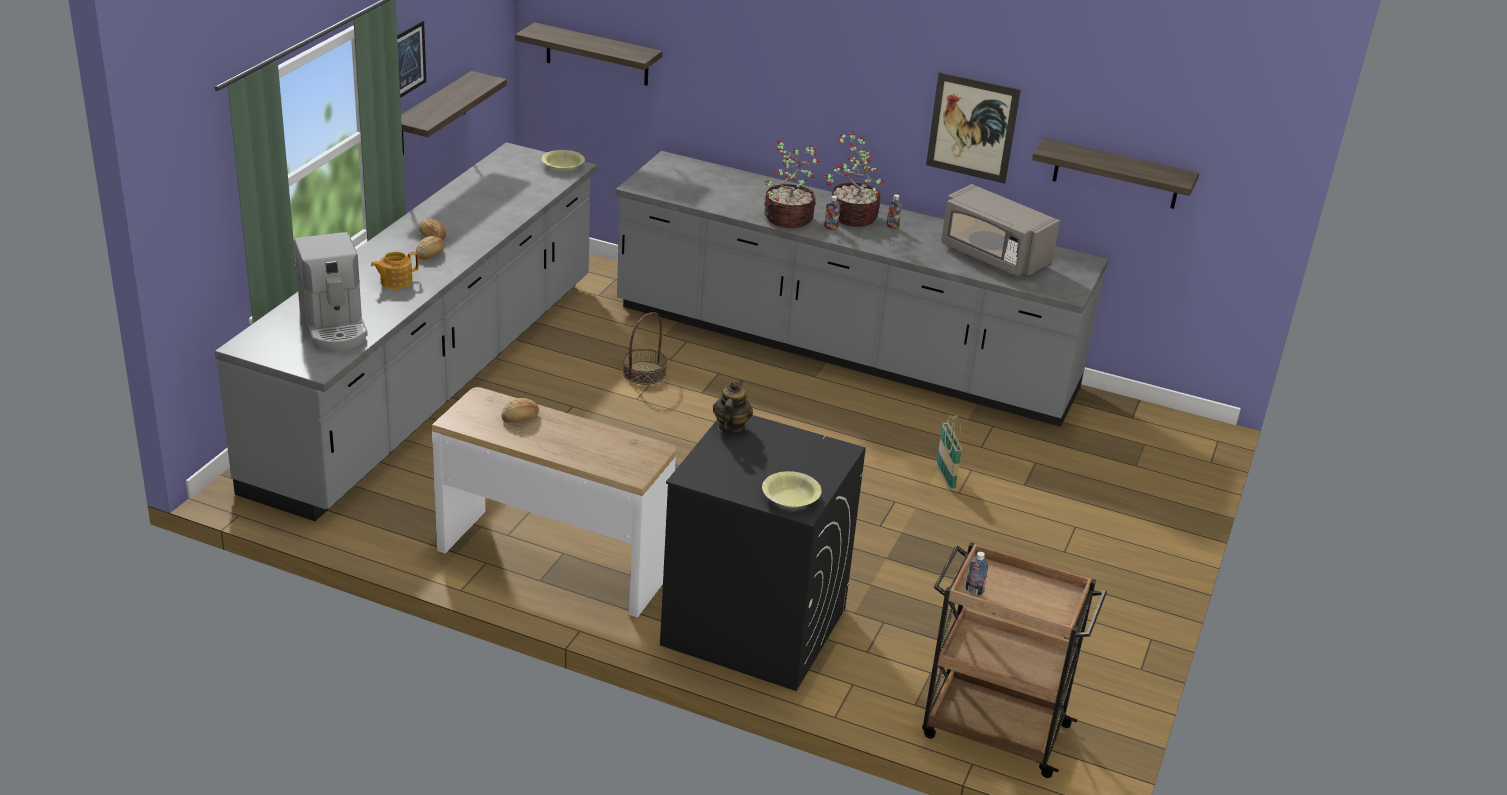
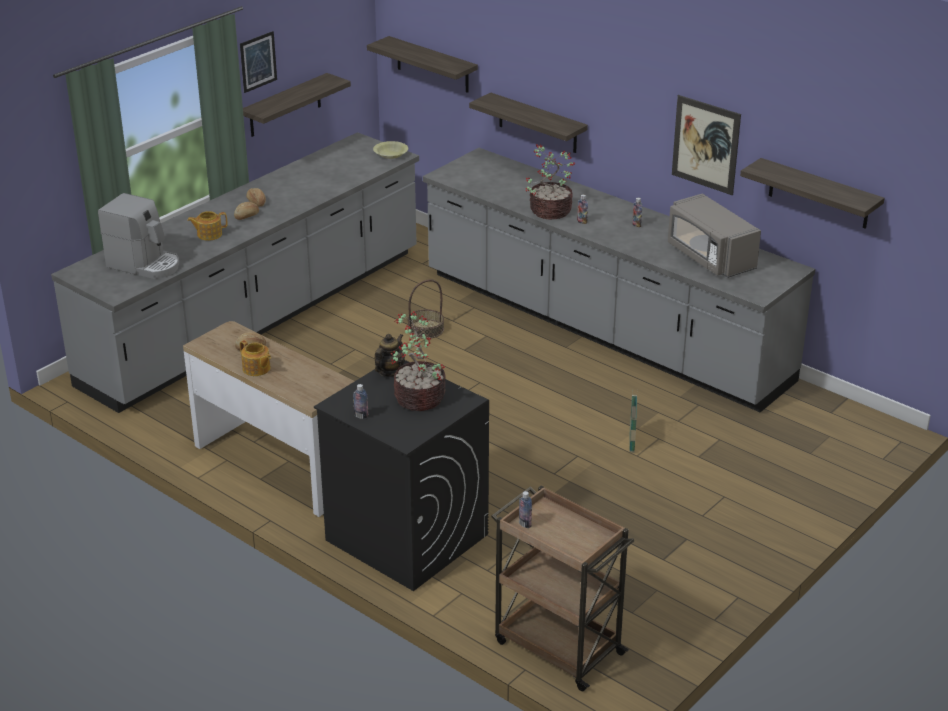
camera: 20 degrees right, 0 degrees up
coffee machine [294,232,368,351] -> coffee machine turned 60 degrees counterclockwise [98,193,179,279]
yellow bowl [762,471,821,508] -> none
potted plant [824,131,885,227] -> potted plant moved to [391,311,446,411]
none -> teapot [240,340,271,376]
none -> bottle [353,384,369,419]
none -> shelf [469,93,588,153]

